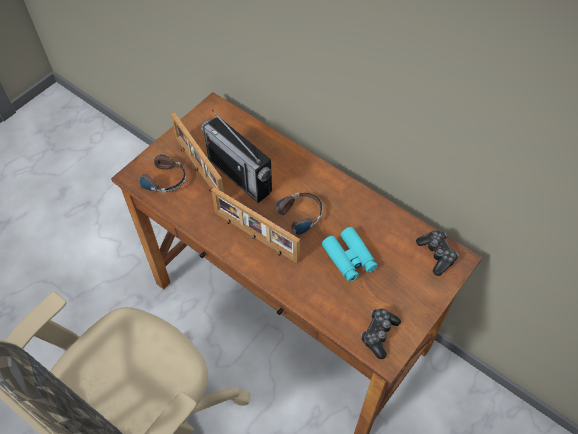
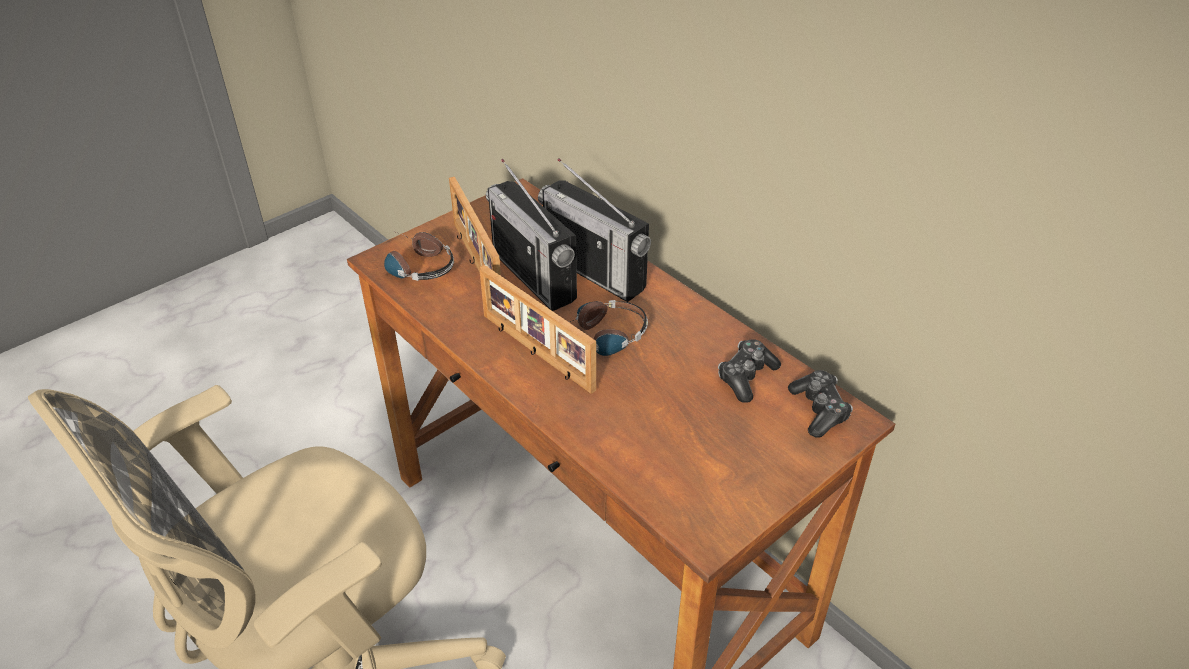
camera: 10 degrees right, 15 degrees down
turquoise binoculars [322,227,378,282] -> none
game controller [361,309,401,359] -> game controller moved to [718,339,781,403]
none -> radio [538,158,651,302]

